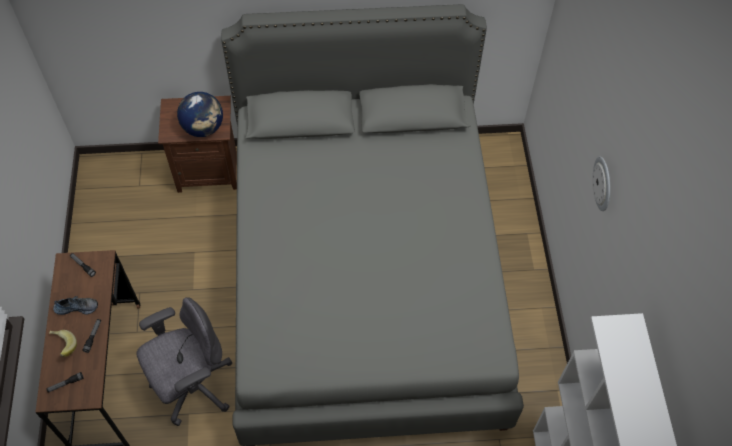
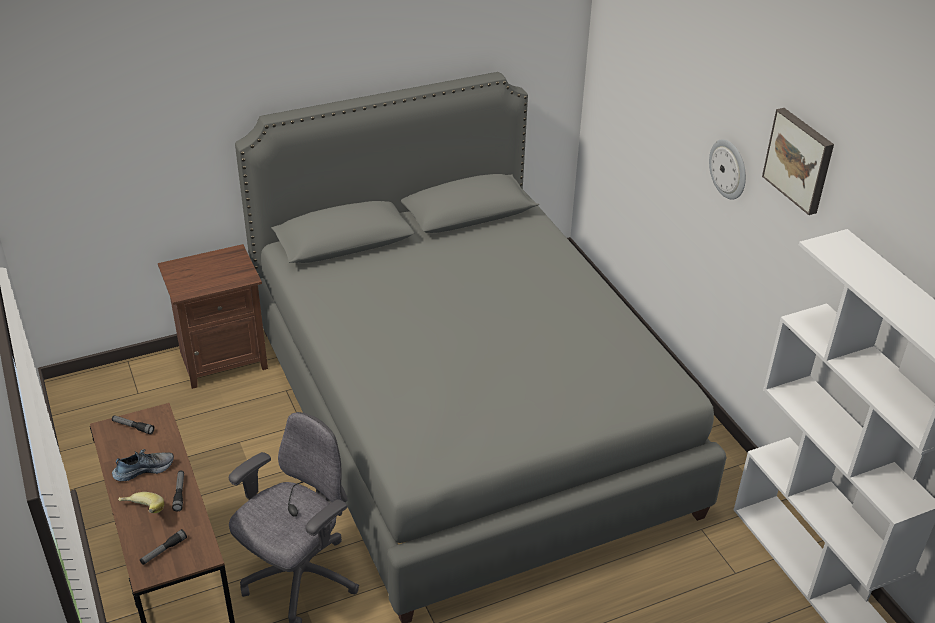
camera: 20 degrees left, 20 degrees down
globe [177,92,223,137] -> none
none -> picture [762,108,834,215]

